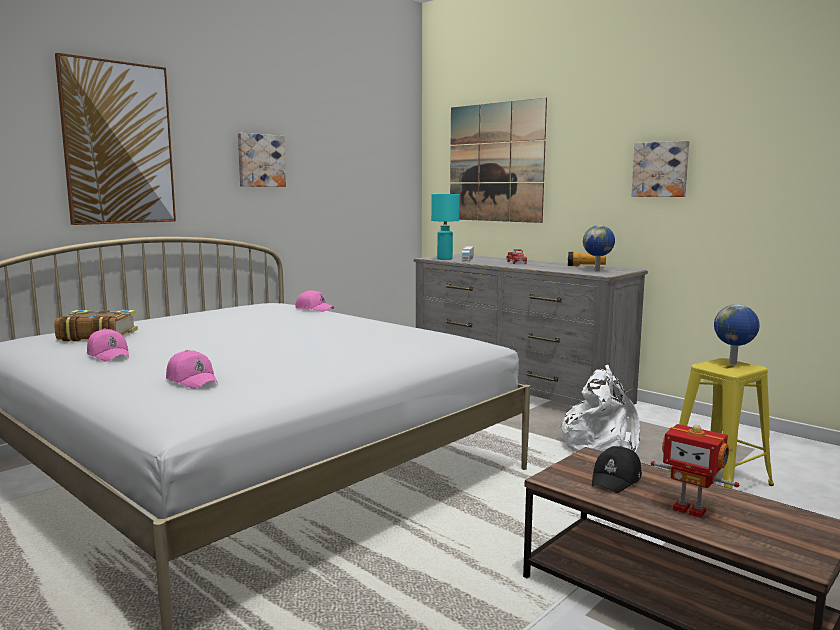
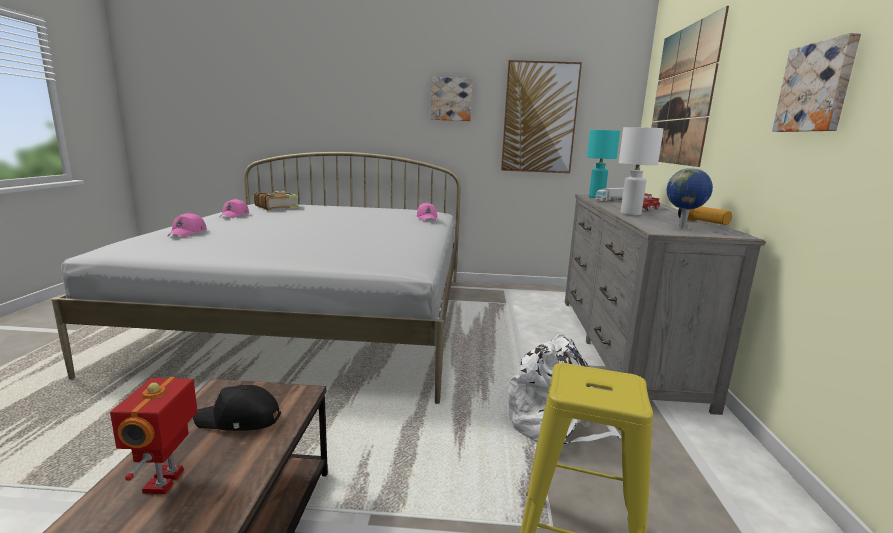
camera: 50 degrees right, 5 degrees up
picture [55,53,176,225] -> picture moved to [501,60,582,173]
globe [714,304,760,365] -> none
none -> white table lamp [619,127,664,216]

